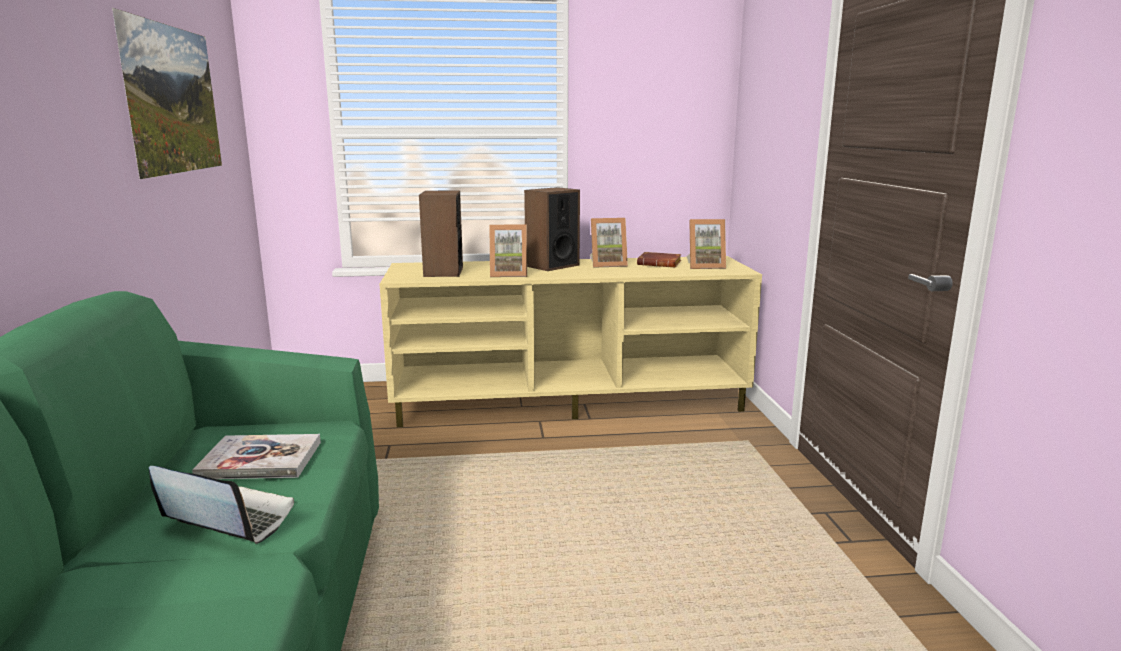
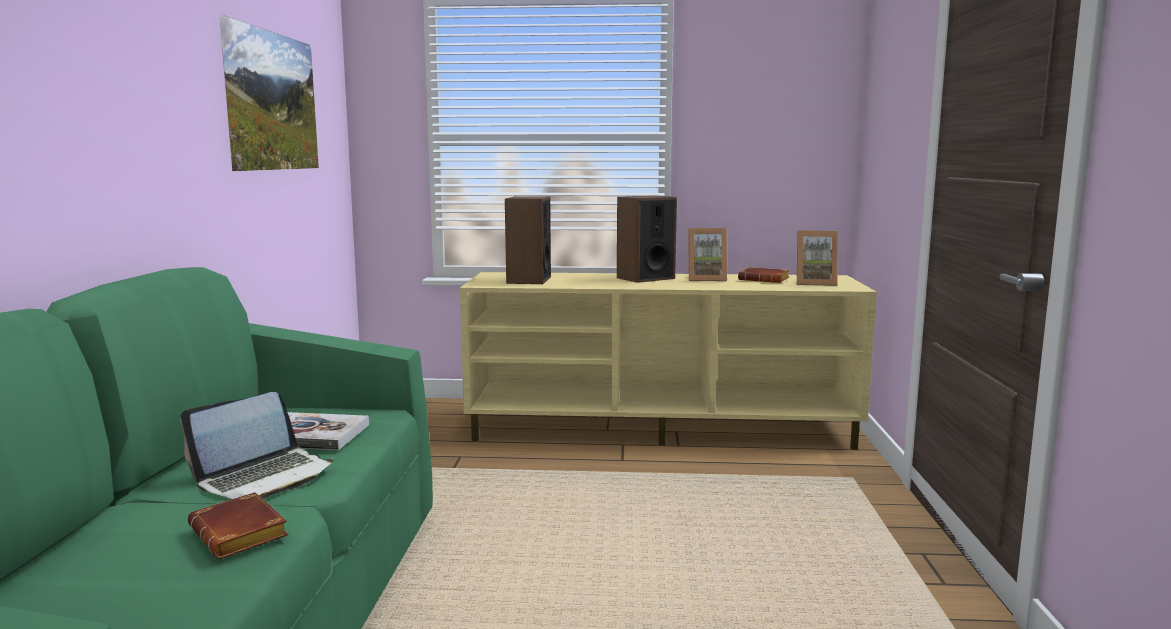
camera: 10 degrees right, 5 degrees down
laptop [149,466,294,544] -> laptop turned 105 degrees clockwise [180,392,334,499]
picture frame [490,224,527,277] -> none
none -> brown book [188,492,289,559]

